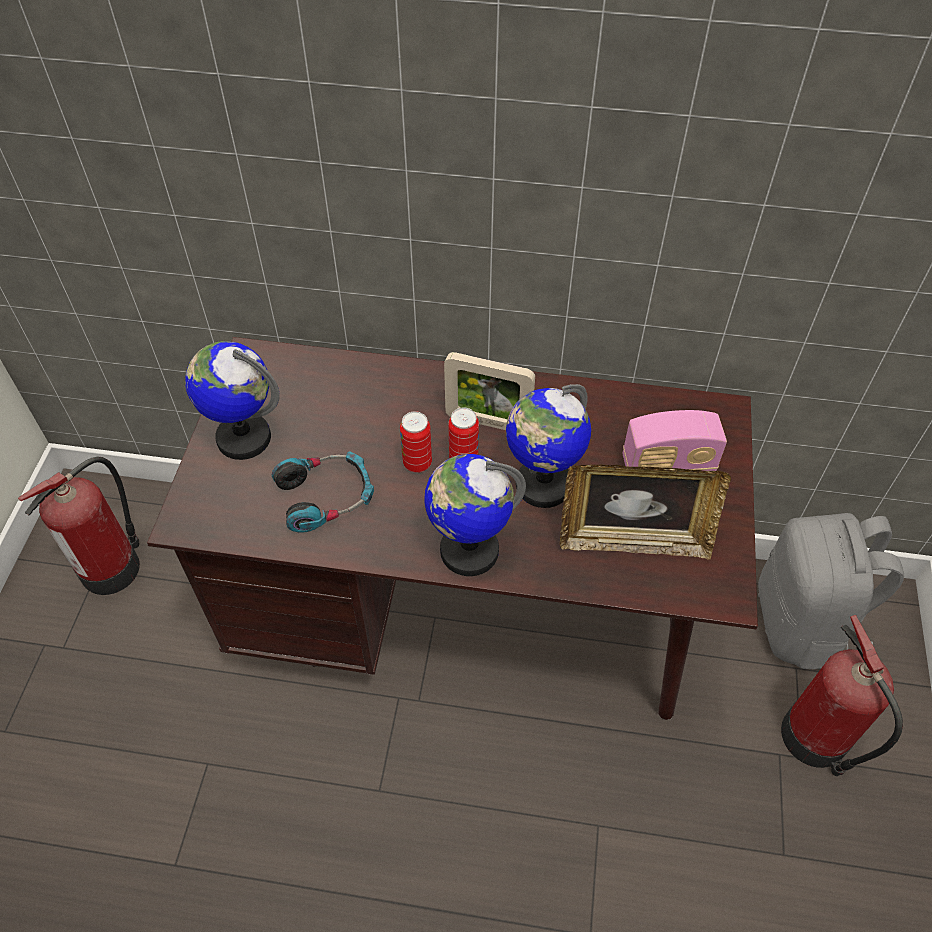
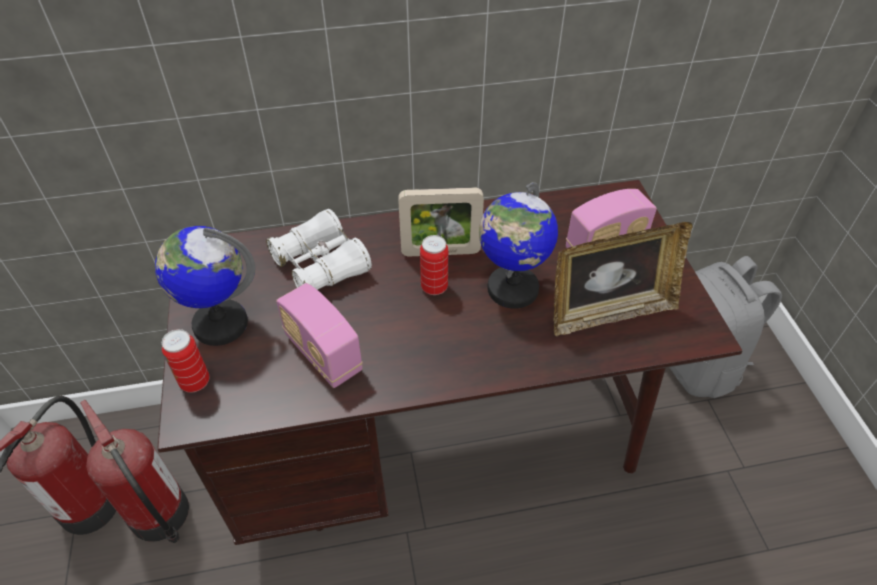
camera: 20 degrees left, 5 degrees down
headphones [272,451,374,533] -> radio [276,283,363,388]
can [400,411,432,473] -> can moved to [162,329,209,393]
globe [424,454,526,576] -> none
fire extinguisher [781,615,903,776] -> fire extinguisher moved to [80,400,189,543]
none -> white binoculars [266,209,372,290]

